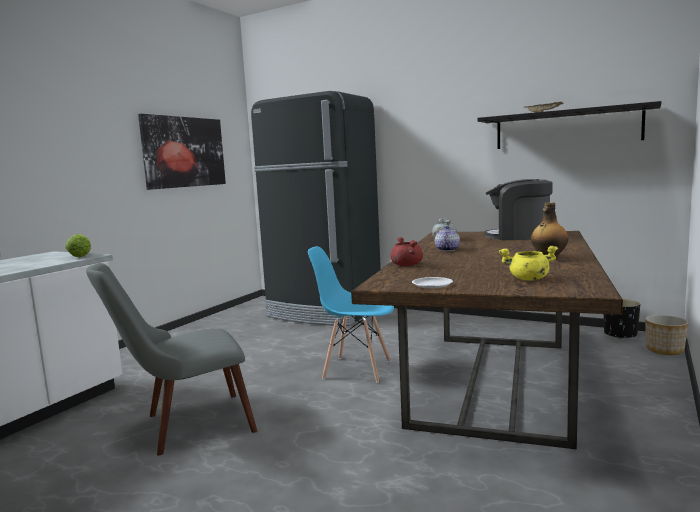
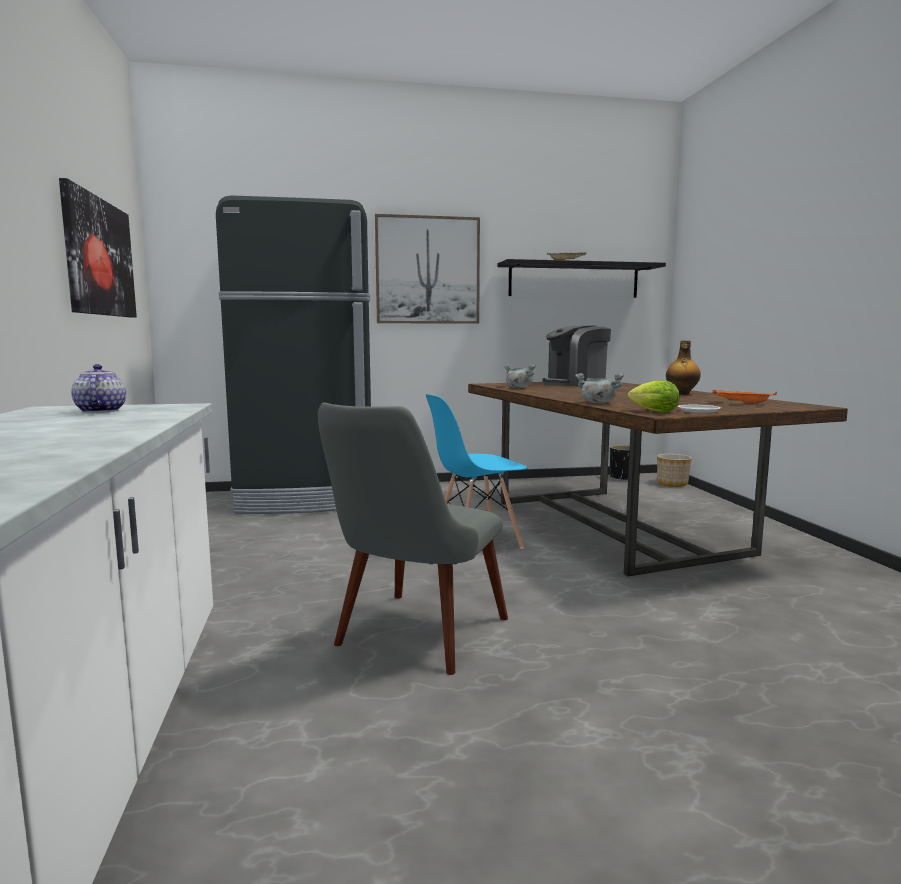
camera: 40 degrees left, 0 degrees up
lettuce [65,234,91,257] -> lettuce moved to [628,381,680,412]
red cooking pot [391,237,423,266] -> grey cooking pot [575,373,624,403]
teapot [435,226,460,251] -> teapot moved to [71,364,126,413]
yellow cooking pot [499,246,558,281] -> orange tray [712,389,777,405]
none -> picture [375,214,480,324]

